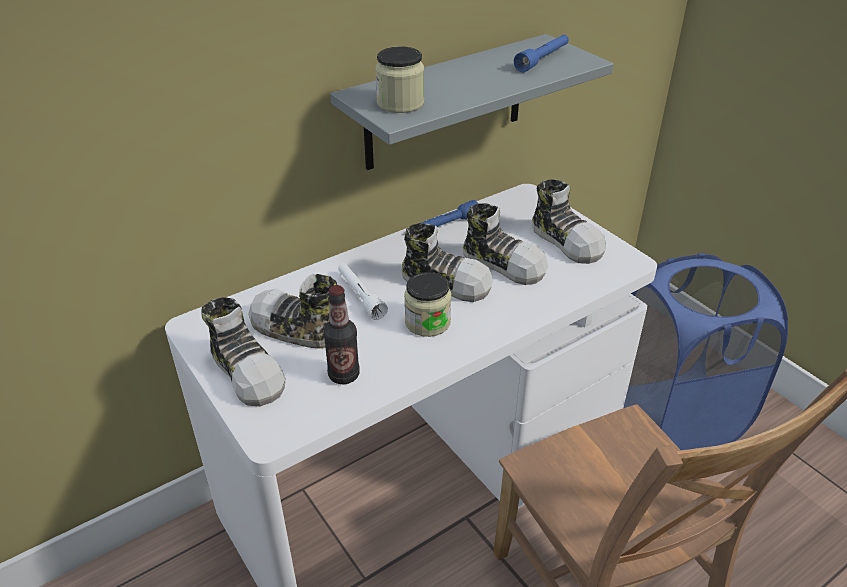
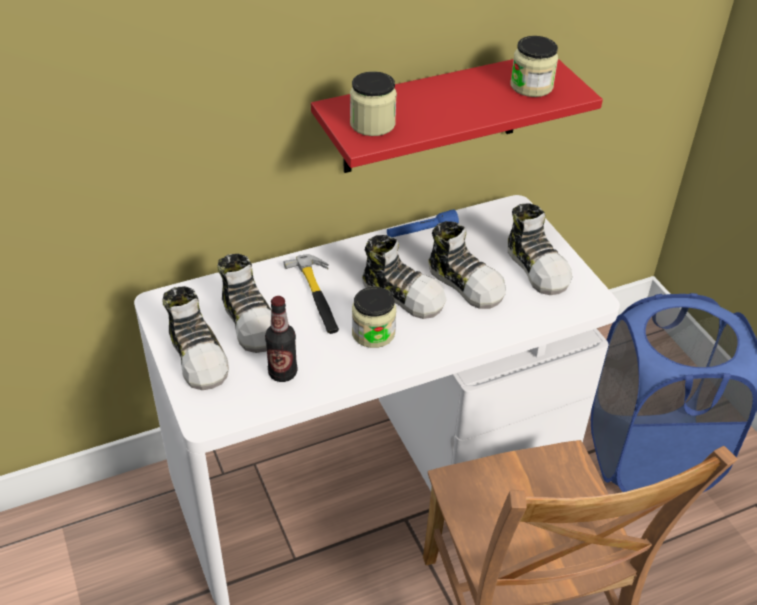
camera: 10 degrees right, 5 degrees up
shoe [248,274,337,349] -> shoe turned 150 degrees counterclockwise [217,254,271,353]
grey shelf [330,34,614,170] -> red shelf [311,59,603,173]
white flashlight [338,263,388,320] -> hammer [283,254,339,334]
blue flashlight [514,35,569,72] -> jar [511,36,558,97]

